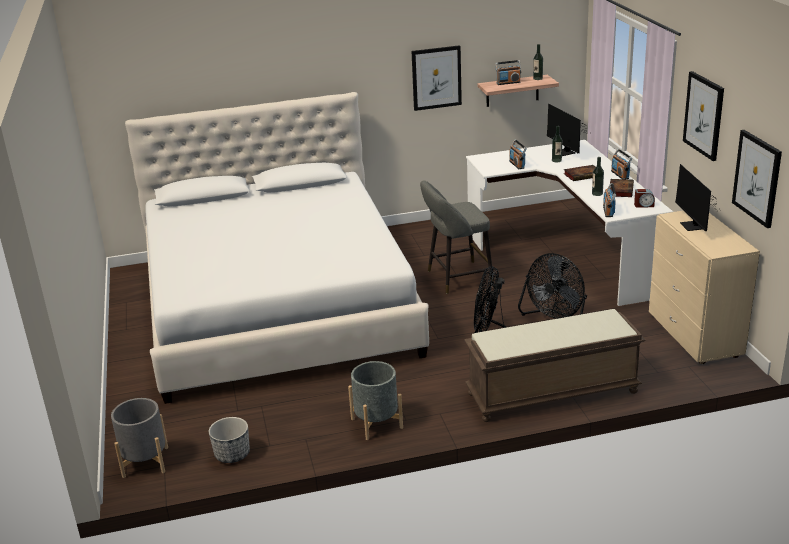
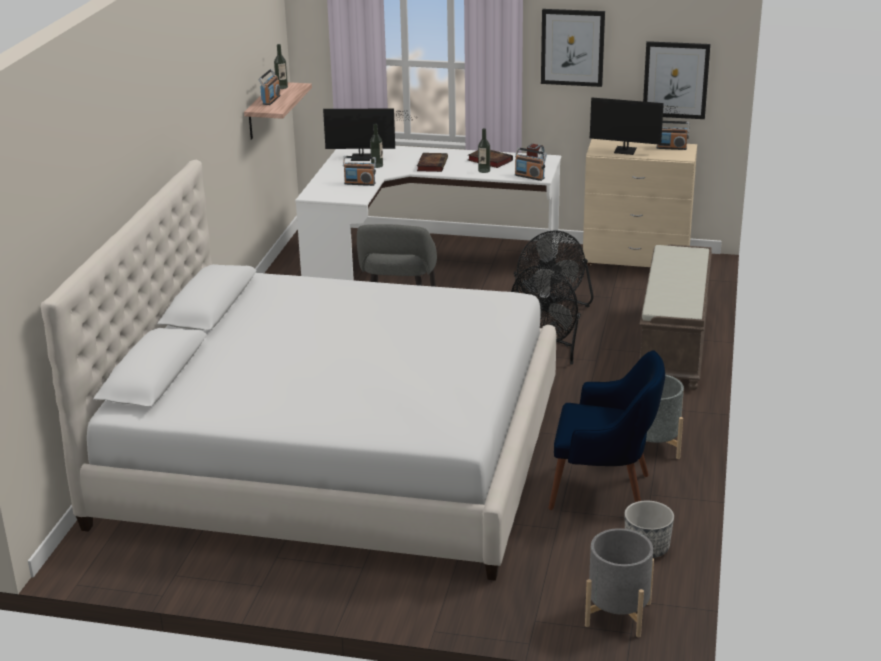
camera: 65 degrees left, 0 degrees up
picture [411,45,462,111] -> none
radio [611,149,632,179] -> radio moved to [657,121,689,150]
none -> blue armchair [549,350,665,510]

